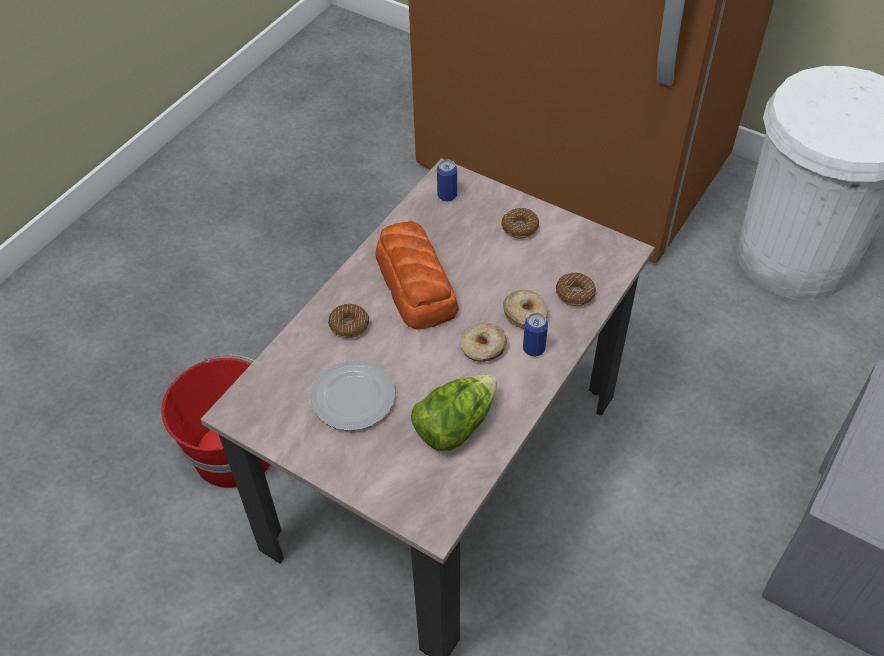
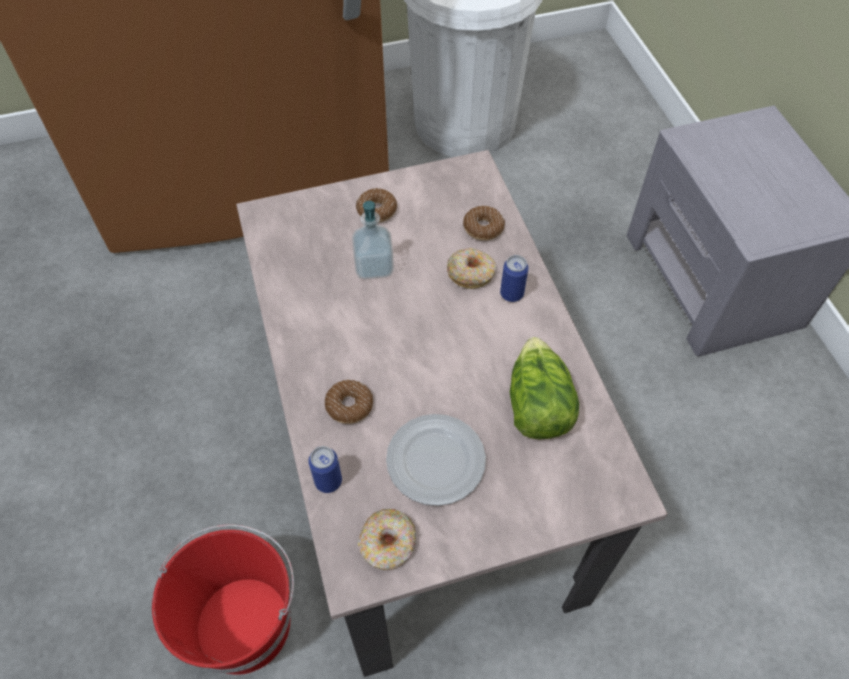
camera: 50 degrees left, 5 degrees up
bread [375,221,459,330] -> none
can [437,159,457,201] -> can moved to [308,446,342,493]
donut [460,322,507,362] -> donut moved to [358,509,416,570]
none -> soap dispenser [352,201,394,279]

